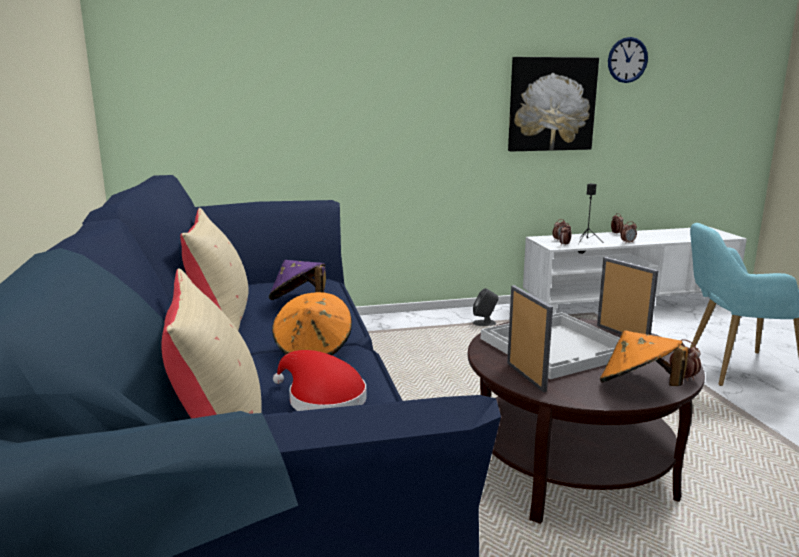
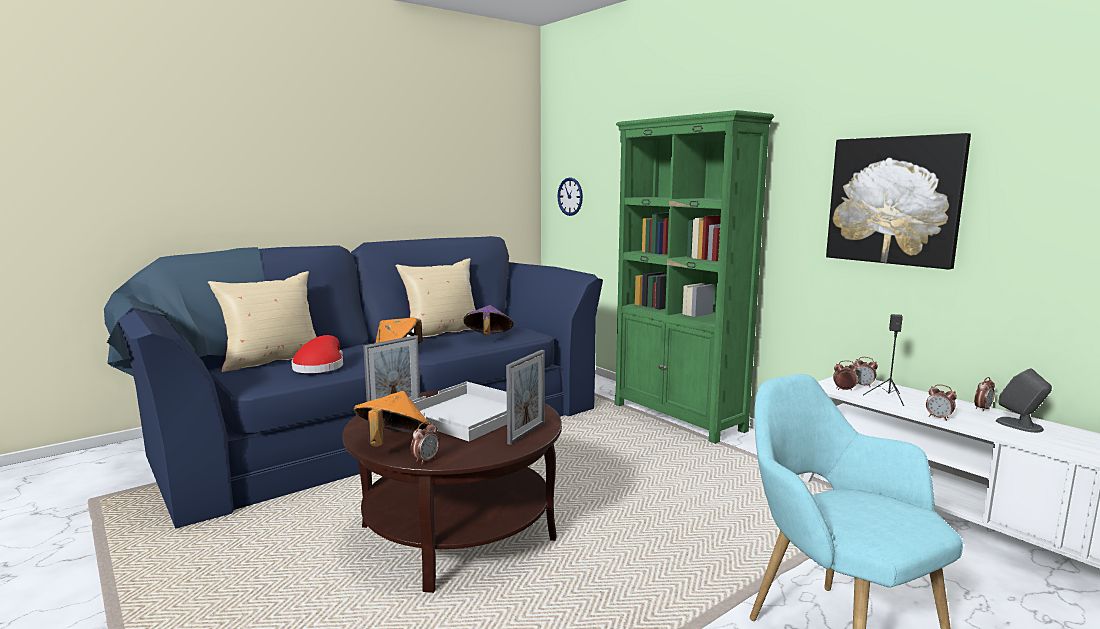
camera: 65 degrees right, 5 degrees down
grey speaker [473,288,499,326] -> grey speaker moved to [996,368,1052,433]
wall clock [608,37,648,83] -> wall clock moved to [557,177,583,216]
none -> green bookcase [615,110,774,444]

